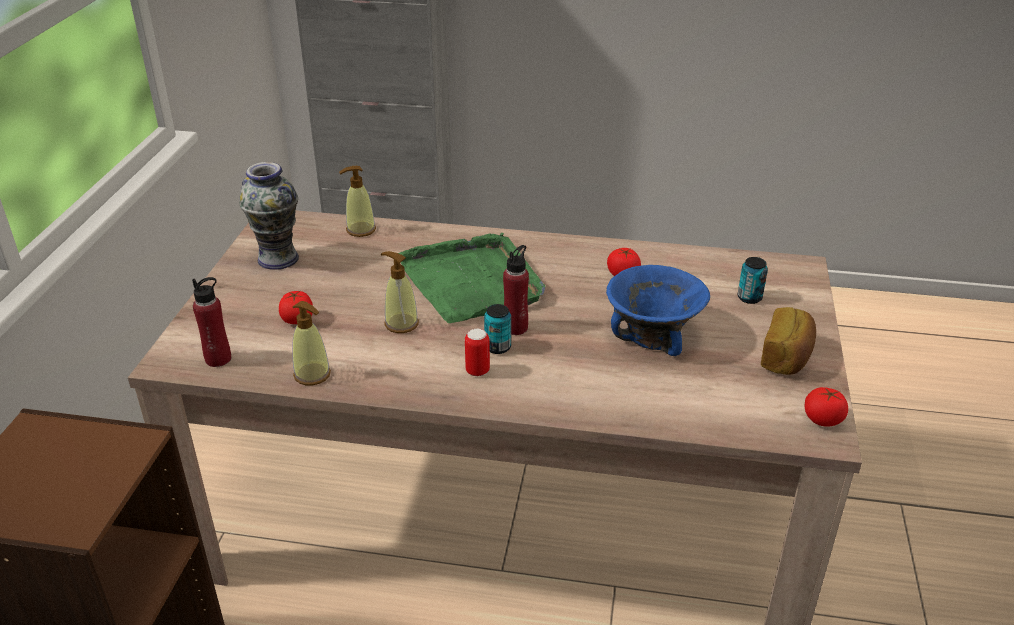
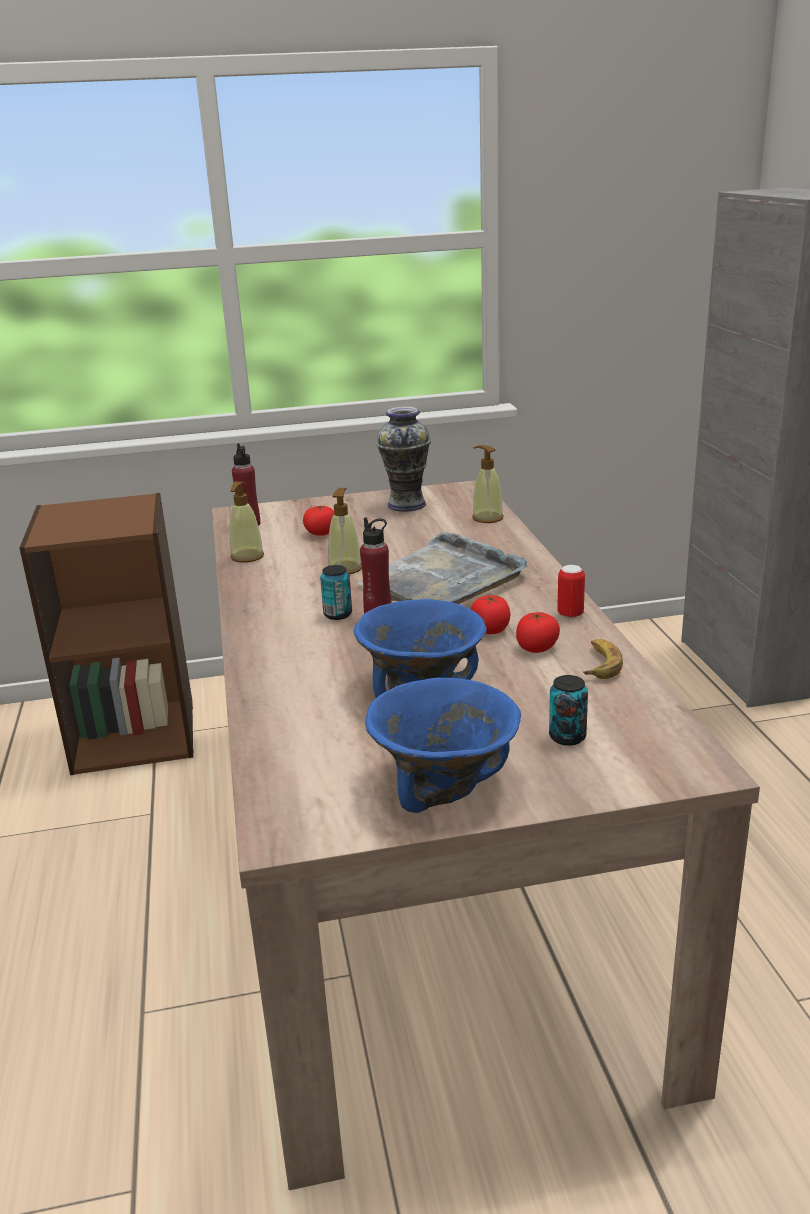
camera: 70 degrees right, 10 degrees down
green tray [399,233,545,323] -> grey tray [357,532,528,604]
can [465,329,490,376] -> can moved to [557,565,585,619]
bread [761,307,816,375] -> blue bowl [365,678,521,813]
tomato [805,387,848,427] -> tomato moved to [471,595,510,634]
none -> banana [583,639,623,679]

